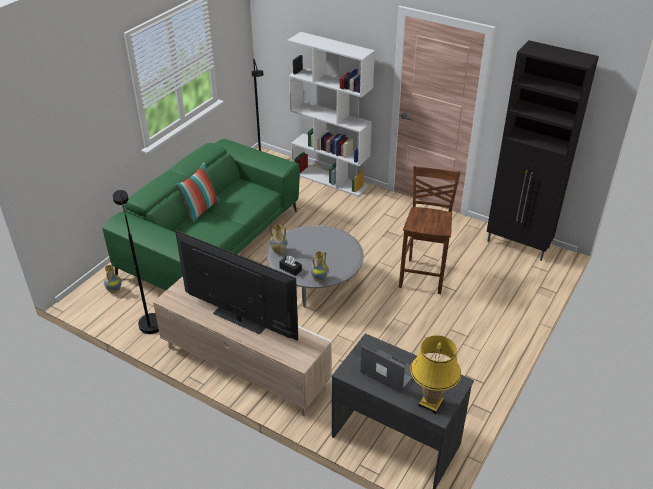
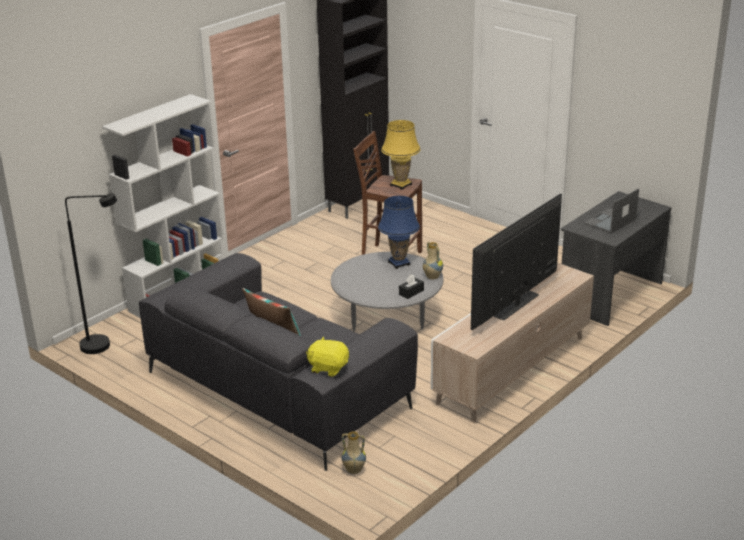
camera: 80 degrees left, 10 degrees down
green sofa [102,139,300,290] -> grey sofa [139,253,418,471]
black floor lamp [113,190,159,334] -> none
vase [270,224,287,254] -> none
yellow table lamp [410,335,461,414] -> yellow table lamp moved to [381,120,421,190]
none -> yellow plush toy [306,336,349,377]
none -> blue table lamp [378,196,420,269]

